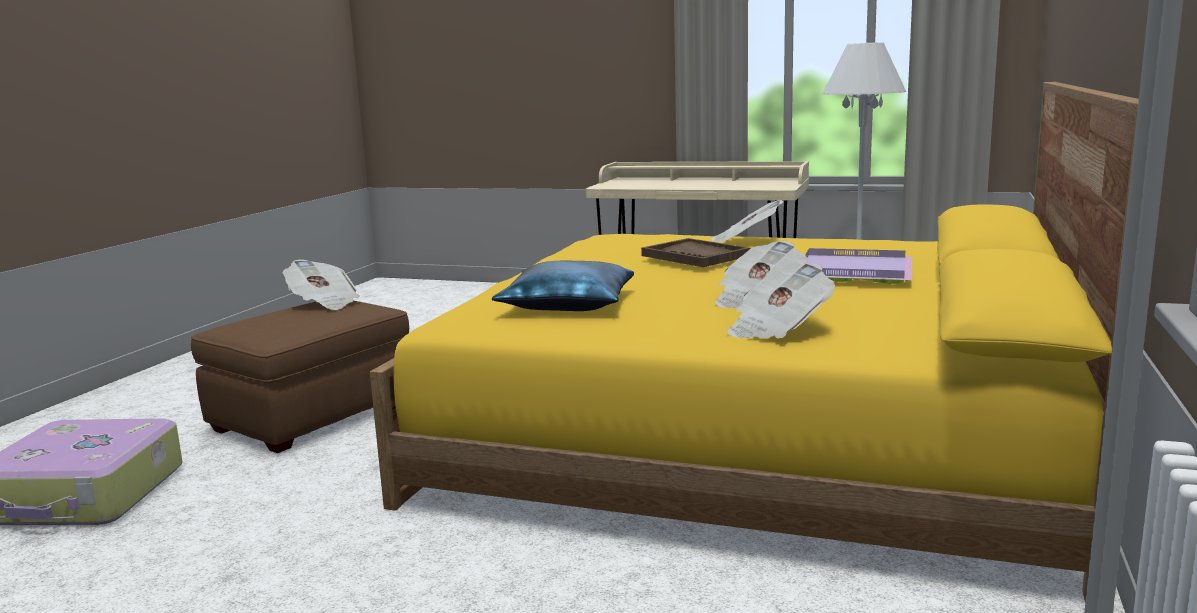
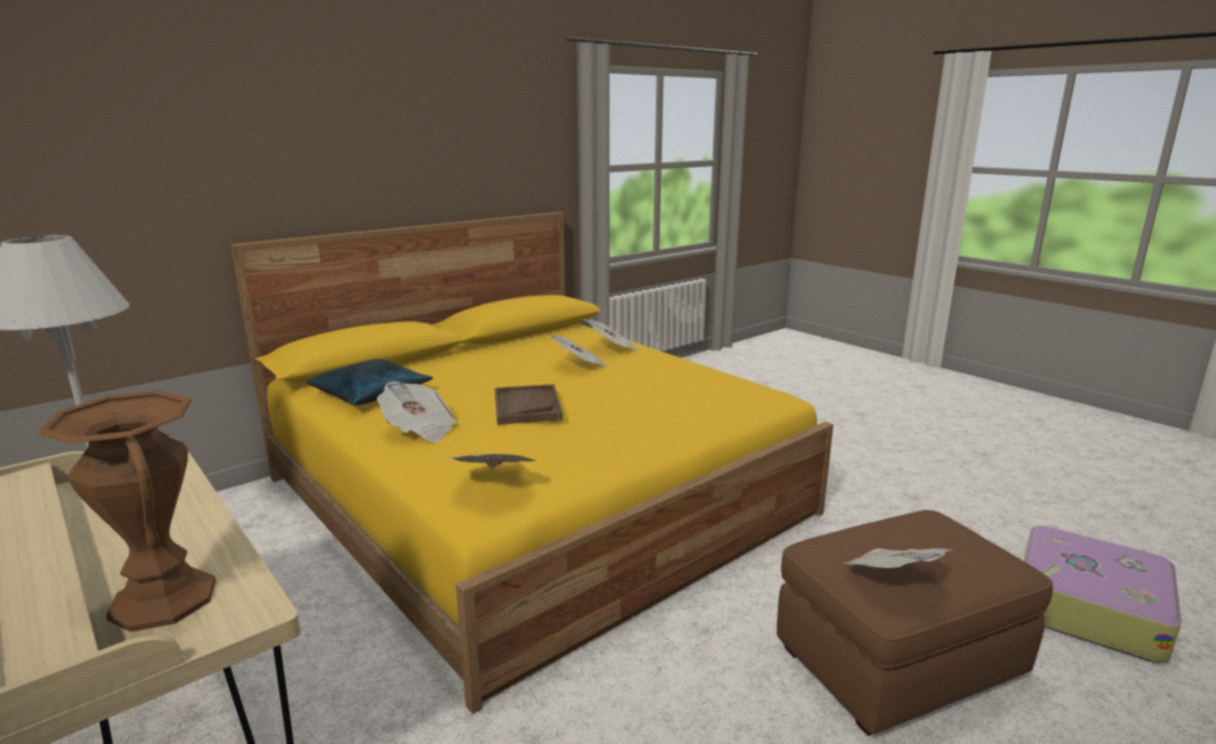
camera: 150 degrees left, 5 degrees up
blue pillow [492,261,634,311] -> blue pillow moved to [306,359,433,405]
purple tray [804,248,912,284] -> none
none -> brown vase [37,391,216,632]
none -> newspaper [446,454,536,468]

